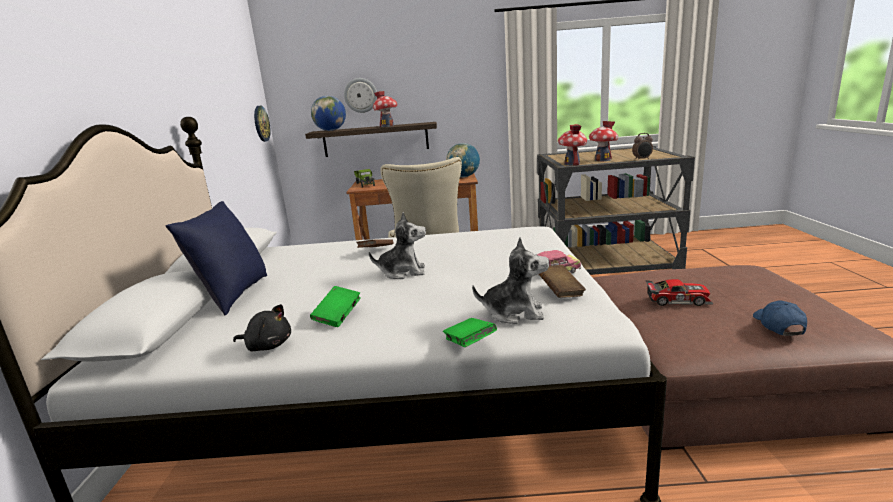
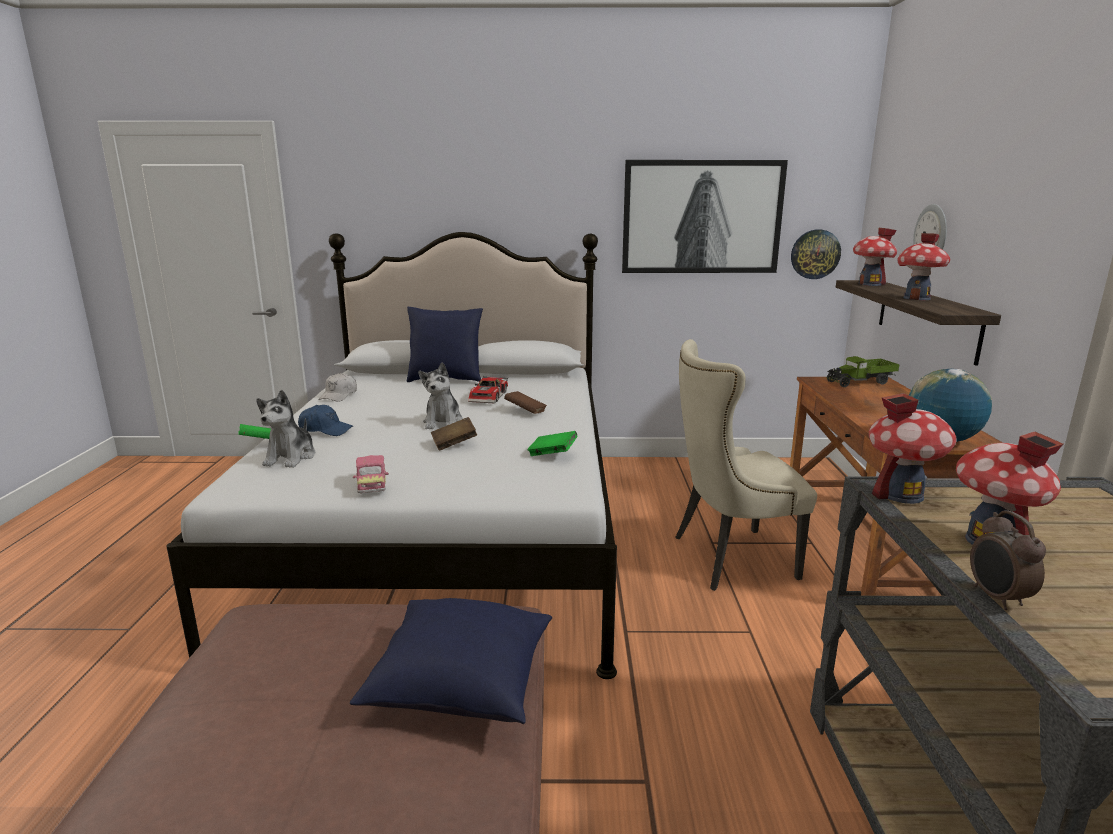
camera: 90 degrees right, 0 degrees up
black plush toy [233,304,291,352] -> white cap [318,373,357,401]
green book [310,286,361,327] -> green book moved to [527,431,577,456]
globe [311,96,346,131] -> toy house [853,228,897,286]
brown book [539,265,586,298] -> brown book moved to [431,417,477,451]
toy car [646,279,713,306] -> toy car moved to [468,376,508,403]
blue cap [753,300,807,336] -> blue cap moved to [298,405,353,436]
none -> blue pillow [350,598,552,724]
none -> picture [622,160,788,273]

